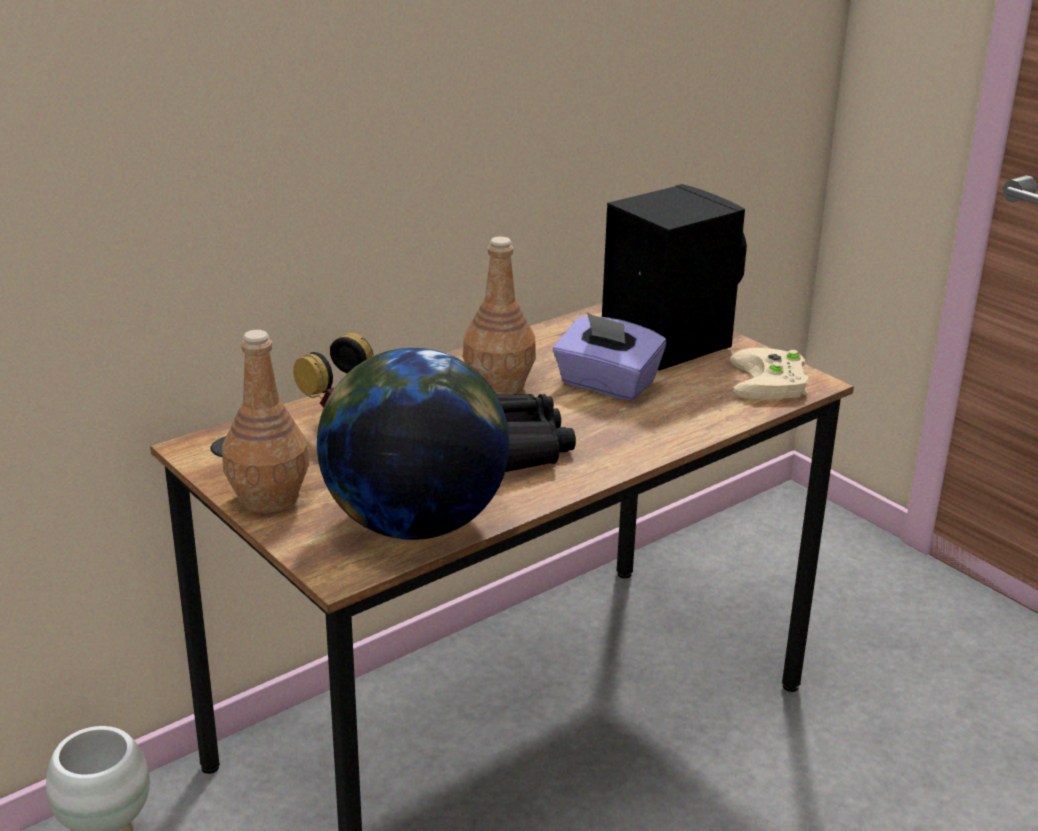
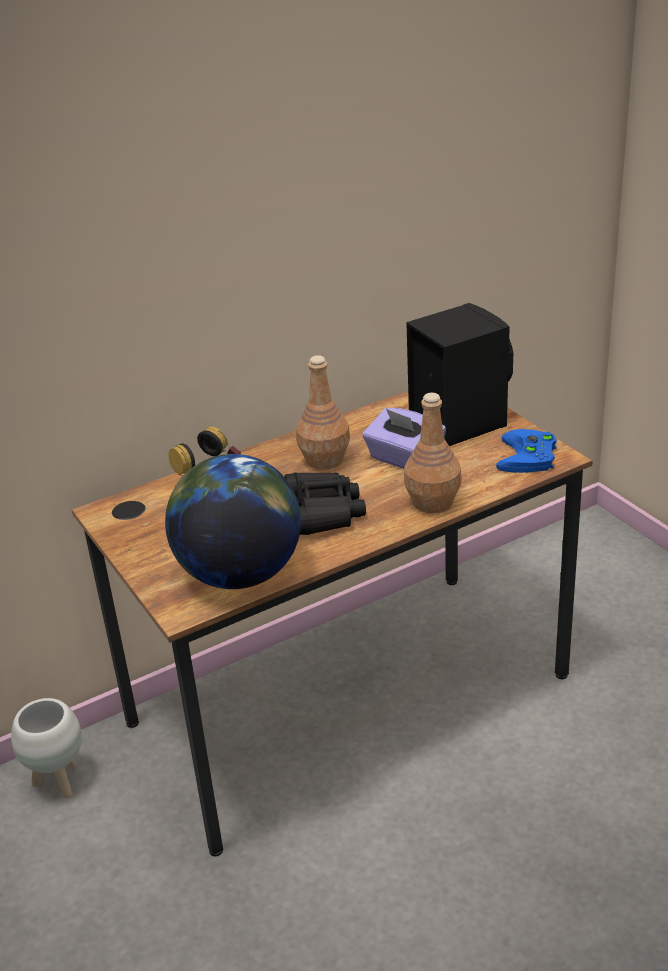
camera: 10 degrees right, 5 degrees up
brown bottle [222,330,309,513] -> brown bottle moved to [404,393,462,513]
beige game controller [730,348,809,400] -> blue game controller [496,429,557,473]

